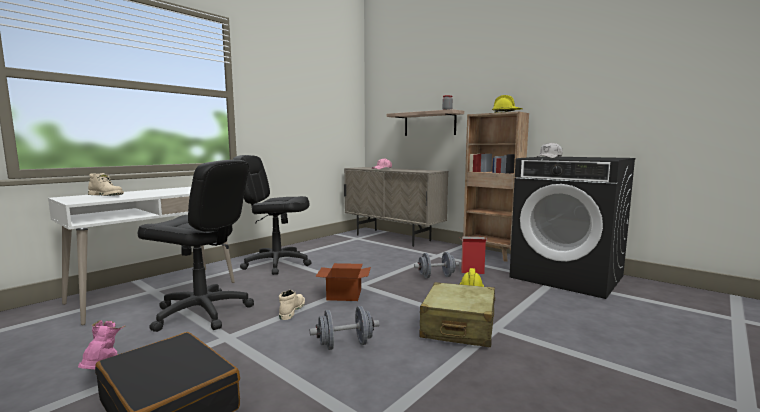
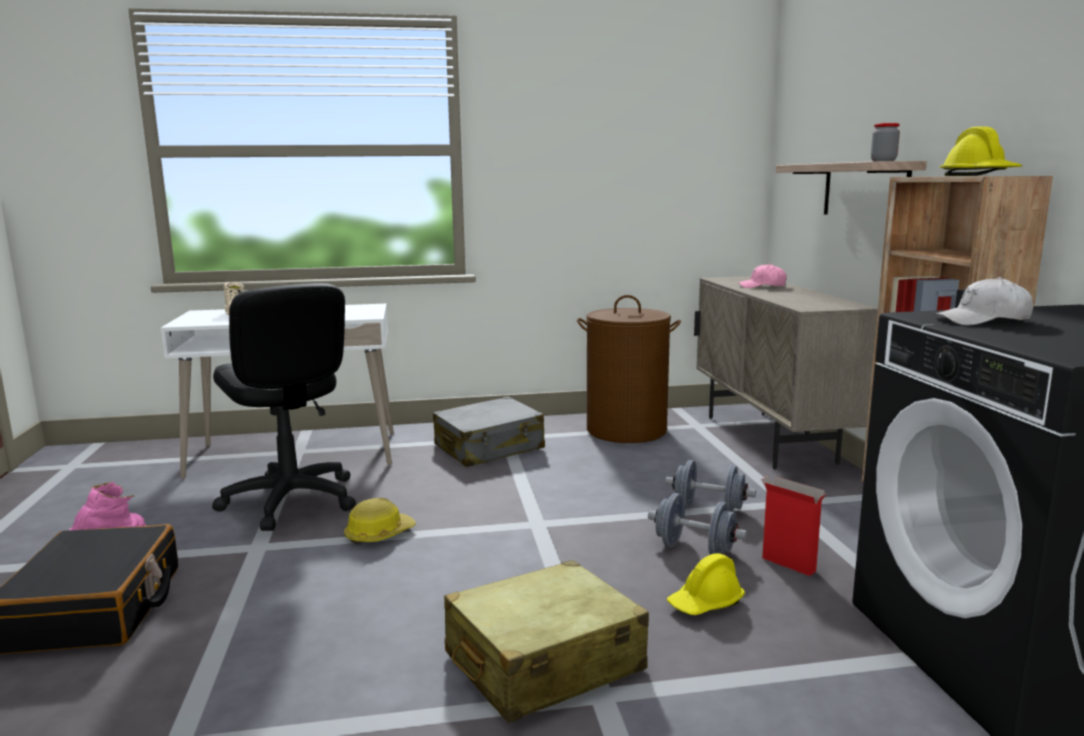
camera: 40 degrees right, 5 degrees up
black office chair [233,155,312,275] -> grey suitcase [433,397,545,467]
beige boot [279,290,305,320] -> hard hat [344,498,416,545]
grey dumbbell [310,306,380,350] -> grey dumbbell moved to [665,460,756,512]
cardboard box [315,263,371,301] -> none
none -> brown laundry basket [577,295,681,443]

